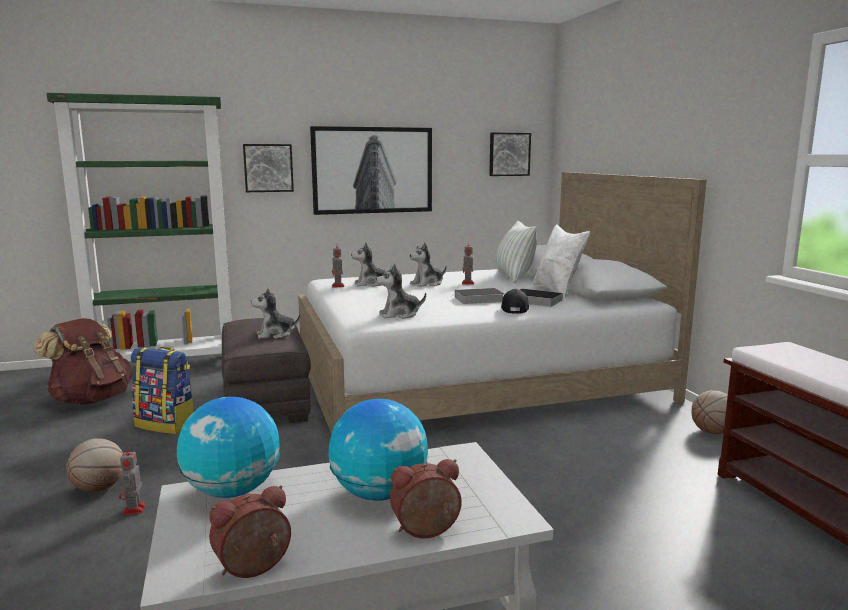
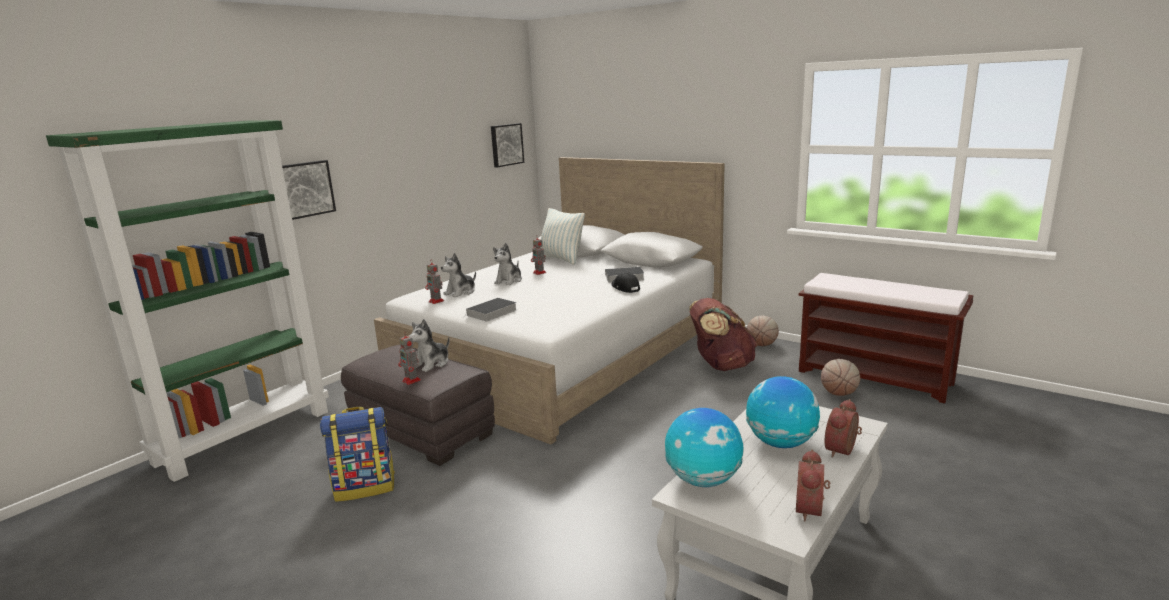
camera: 35 degrees left, 5 degrees up
brown backpack [34,318,132,405] -> brown backpack moved to [689,298,758,371]
basketball [66,438,123,492] -> basketball moved to [821,359,860,396]
toy robot [119,447,146,515] -> toy robot moved to [398,332,421,385]
picture [310,126,432,215] -> none
plush toy [376,264,426,319] -> none
book [451,288,504,304] -> book moved to [462,298,517,322]
white pillow [533,224,590,299] -> none

